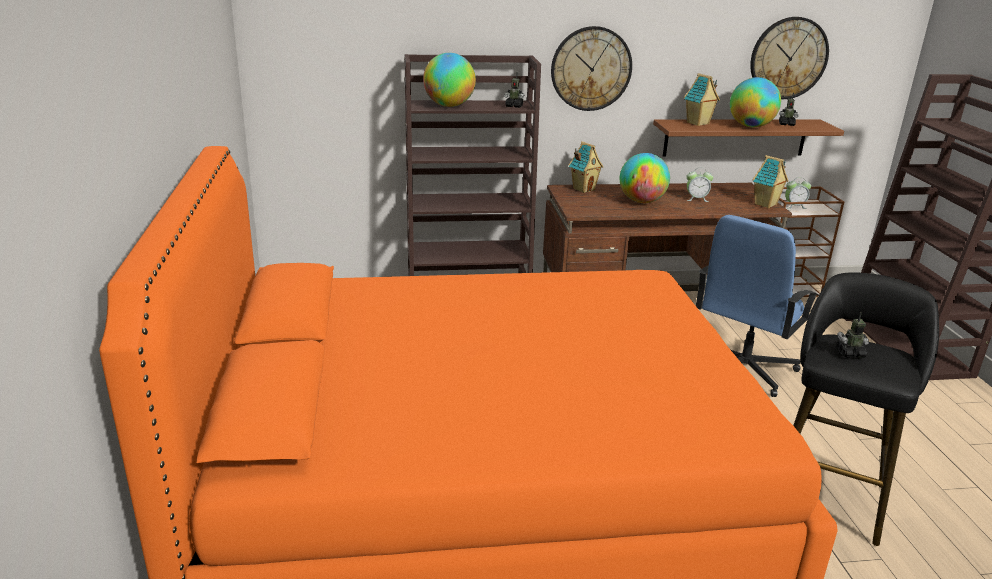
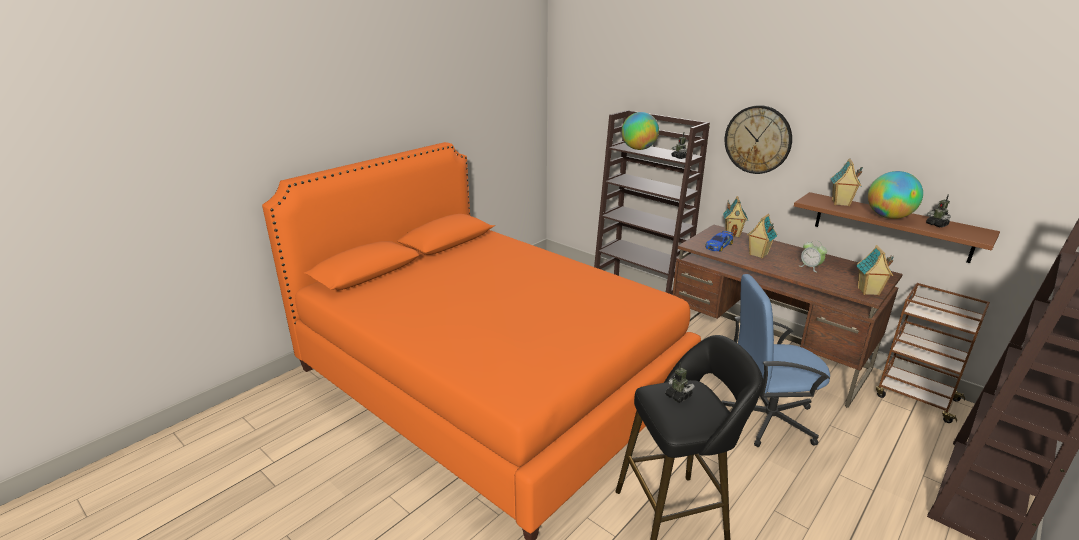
camera: 50 degrees right, 0 degrees up
globe [620,153,670,203] -> toy house [747,214,777,258]
wall clock [750,17,829,99] -> none
alarm clock [785,177,811,209] -> none
none -> toy car [705,231,733,252]

